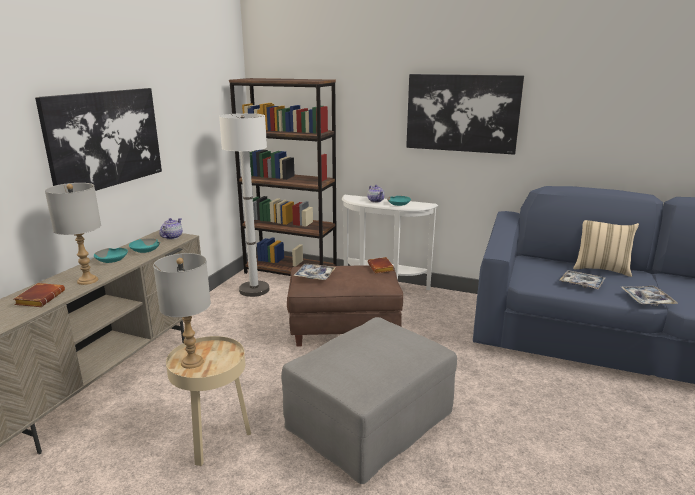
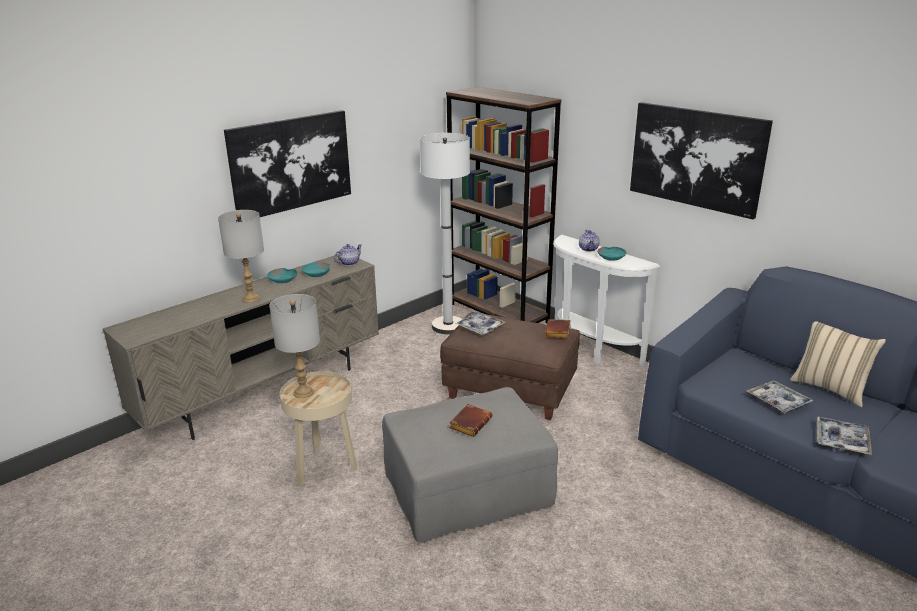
camera: 25 degrees right, 5 degrees up
brown book [14,283,65,307] -> brown book moved to [449,404,492,437]

